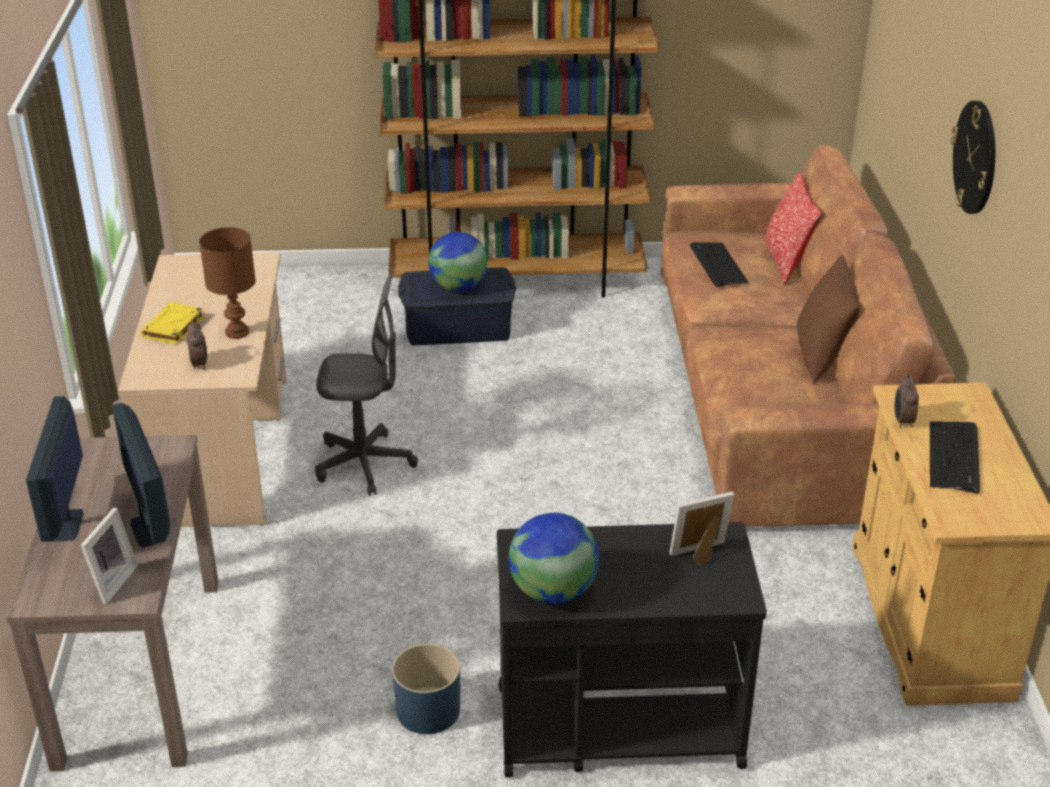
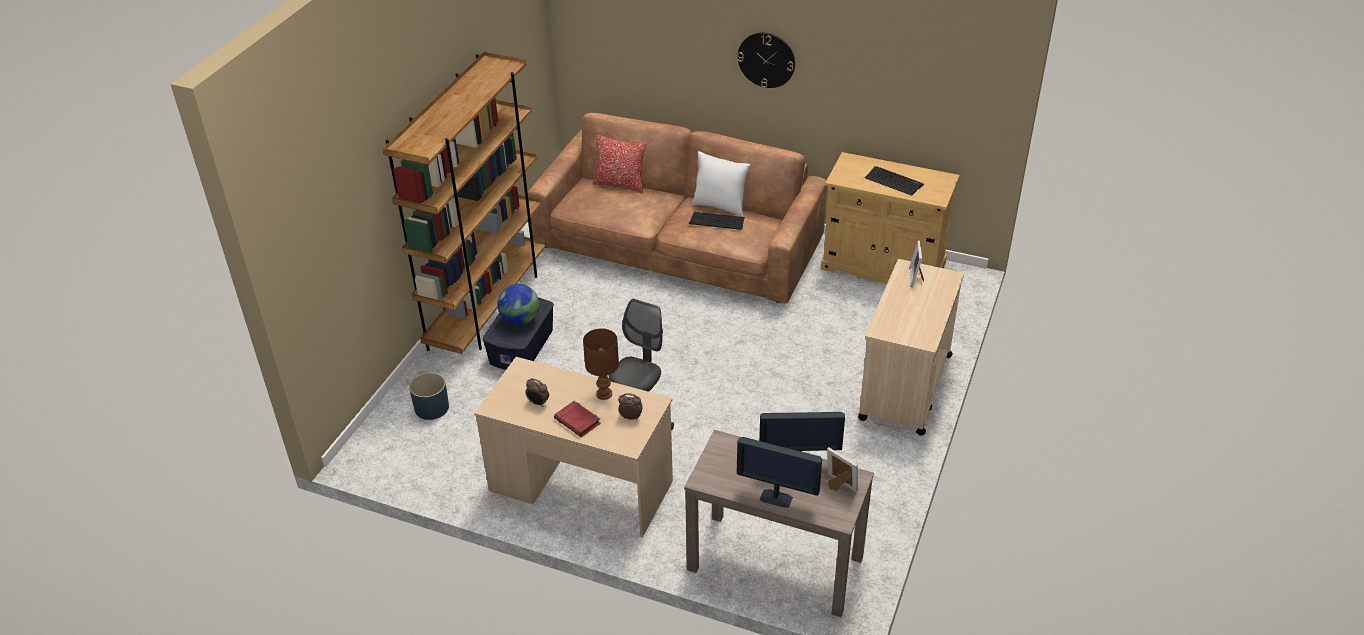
camera: 65 degrees left, 5 degrees up
yellow book [141,302,204,344] -> red book [554,401,601,437]
blue planter [392,644,460,734] -> blue planter moved to [409,372,449,420]
black cart [497,522,767,777] -> beige cart [858,259,964,436]
globe [509,513,599,604] -> none
keyboard [690,242,749,287] -> keyboard moved to [689,212,745,230]
brown pillow [797,255,860,384] -> white pillow [692,151,750,217]
alarm clock [895,374,919,428] -> alarm clock moved to [525,378,549,407]

